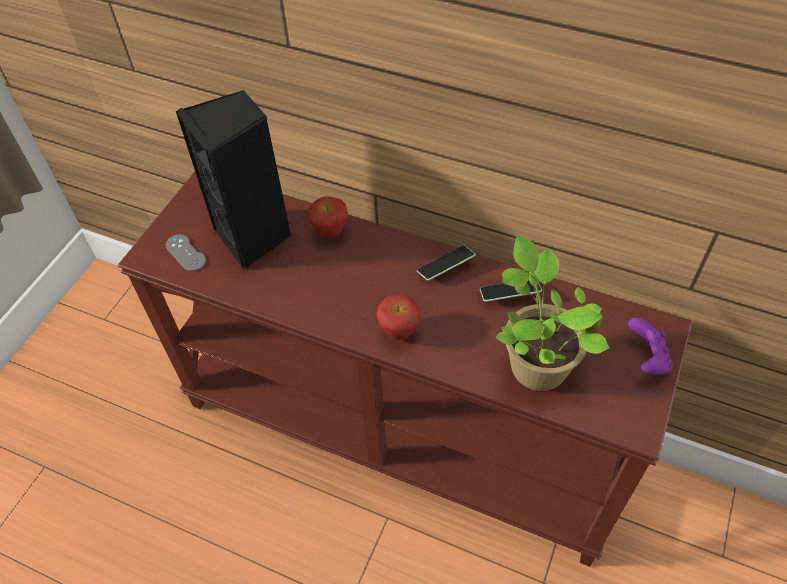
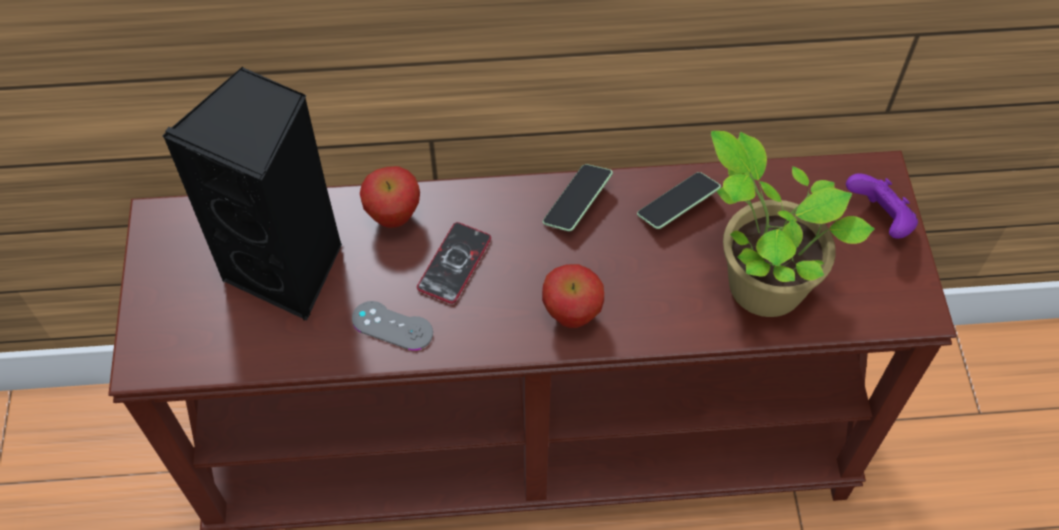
camera: 30 degrees left, 5 degrees up
grey game controller [166,234,206,271] -> grey game controller moved to [352,301,433,350]
none -> phone [417,222,491,304]

